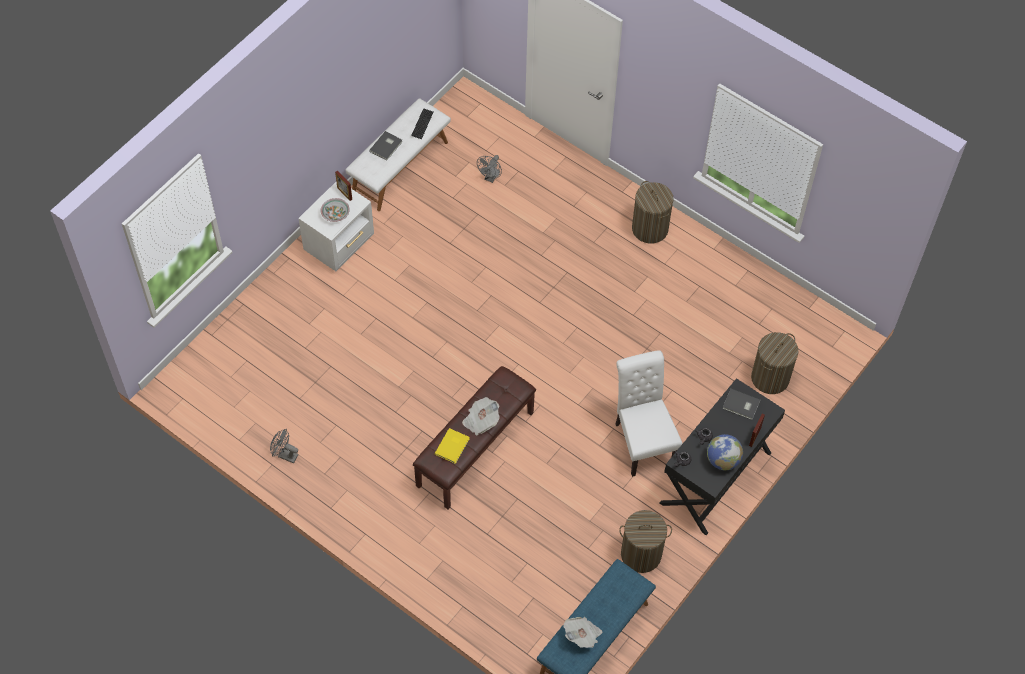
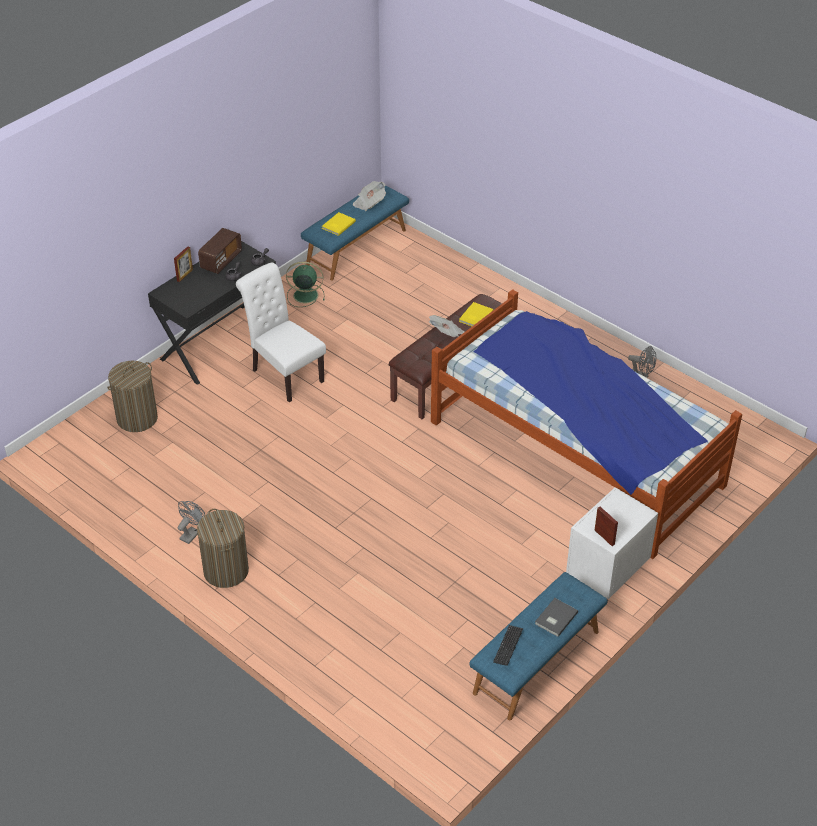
camera: 175 degrees left, 15 degrees down
bowl [321,198,350,222] -> none
white bench [346,98,451,211] -> blue bench [470,572,608,720]
grey fan [477,155,502,183] -> grey fan moved to [178,501,205,544]
white chair [615,350,683,477] -> white chair turned 150 degrees clockwise [236,262,326,402]
laundry basket [619,510,672,573] -> green fan [286,262,325,307]
globe [707,434,743,470] -> radio [198,228,242,274]
grey book [722,389,760,420] -> none
none -> yellow book [322,212,356,236]
none -> bed [431,289,742,559]

